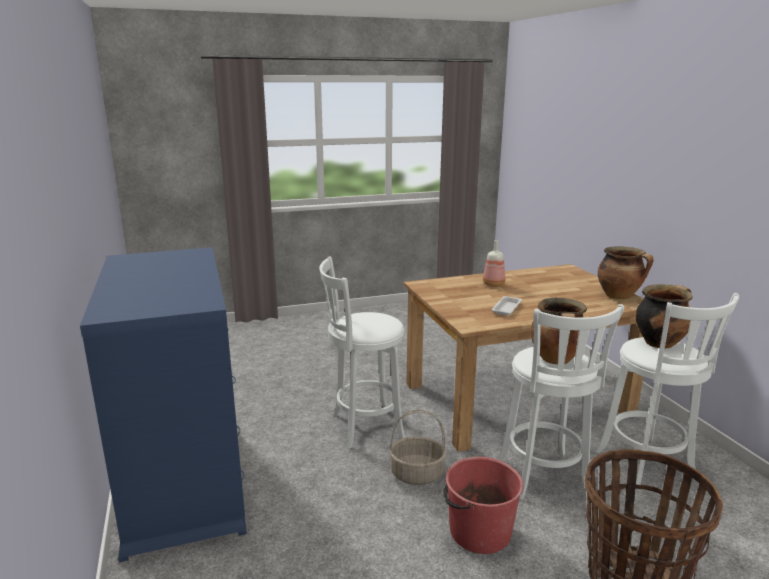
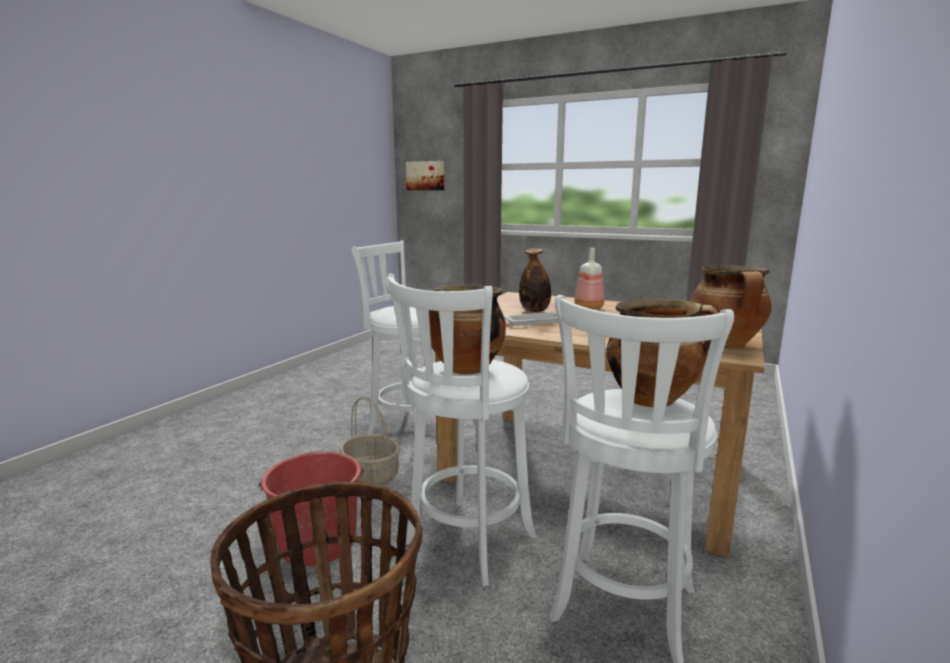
camera: 45 degrees right, 5 degrees down
blue dresser [80,247,247,562] -> none
none -> picture [406,161,444,190]
none -> bottle [519,248,551,312]

